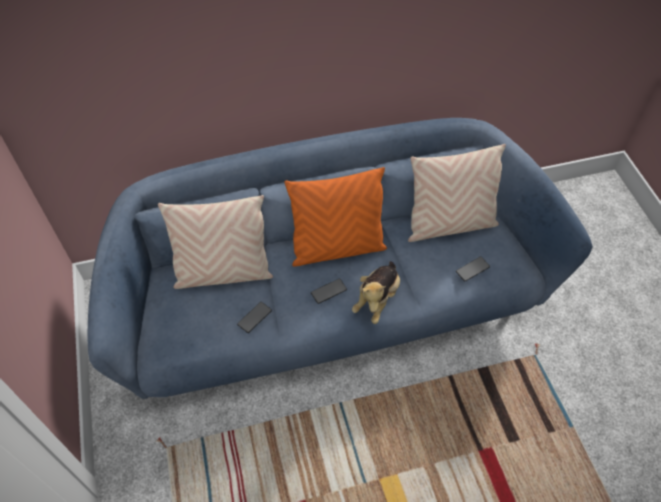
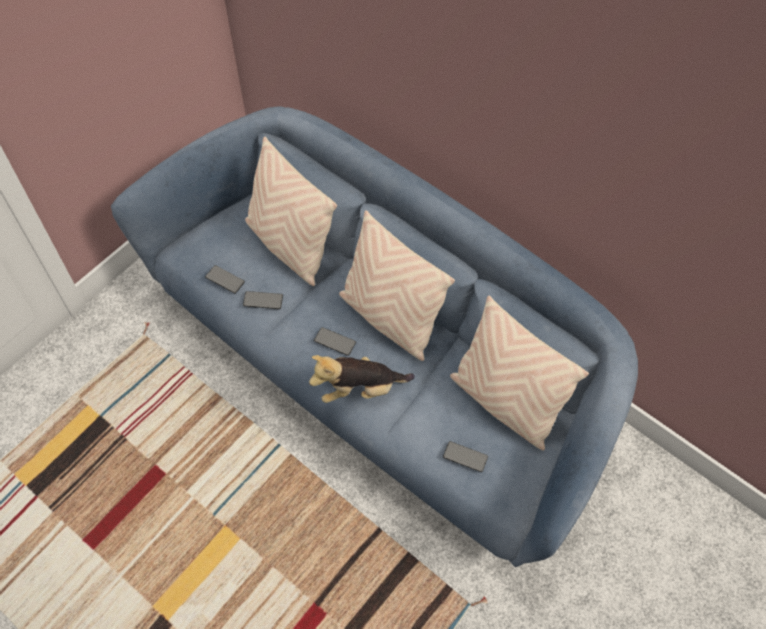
camera: 55 degrees right, 5 degrees up
orange pillow [284,167,387,267] -> beige pillow [339,210,455,361]
none -> phone [205,265,245,294]

